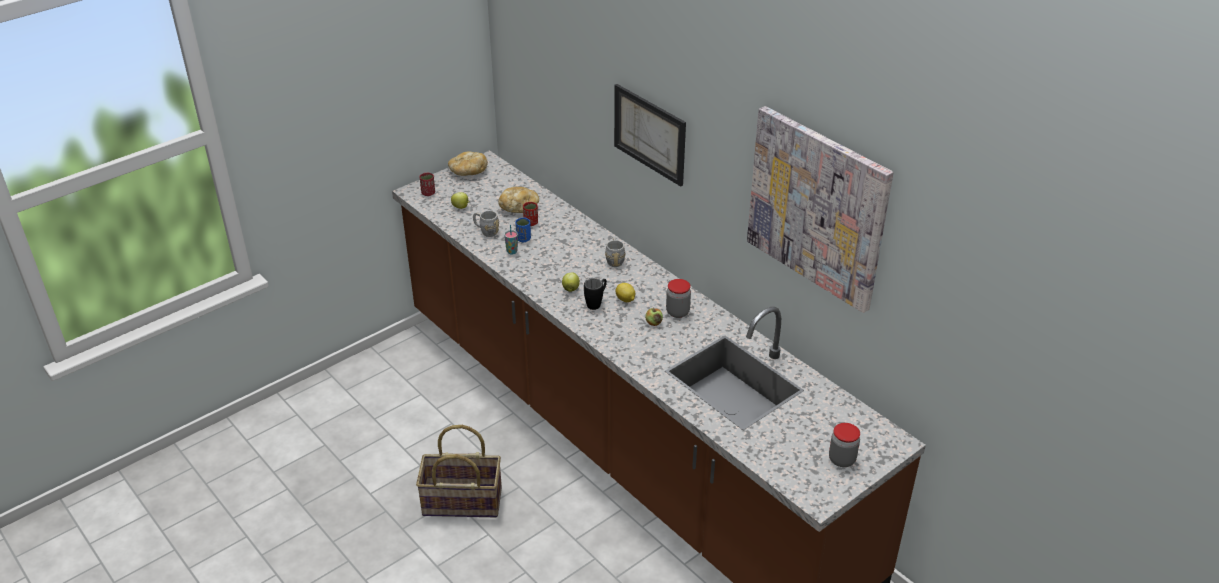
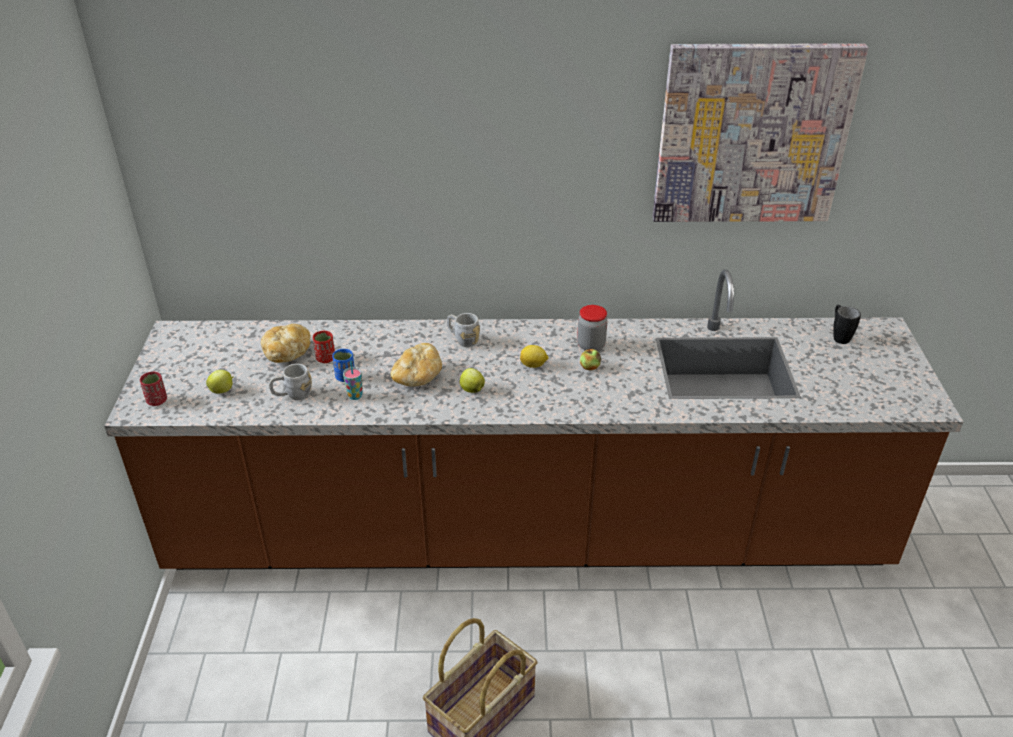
camera: 50 degrees left, 0 degrees up
bread [448,151,488,176] -> bread moved to [391,343,442,387]
black mug [584,278,607,310] -> black mug moved to [834,305,861,344]
picture [614,84,686,187] -> none
jar [829,423,860,467] -> none

